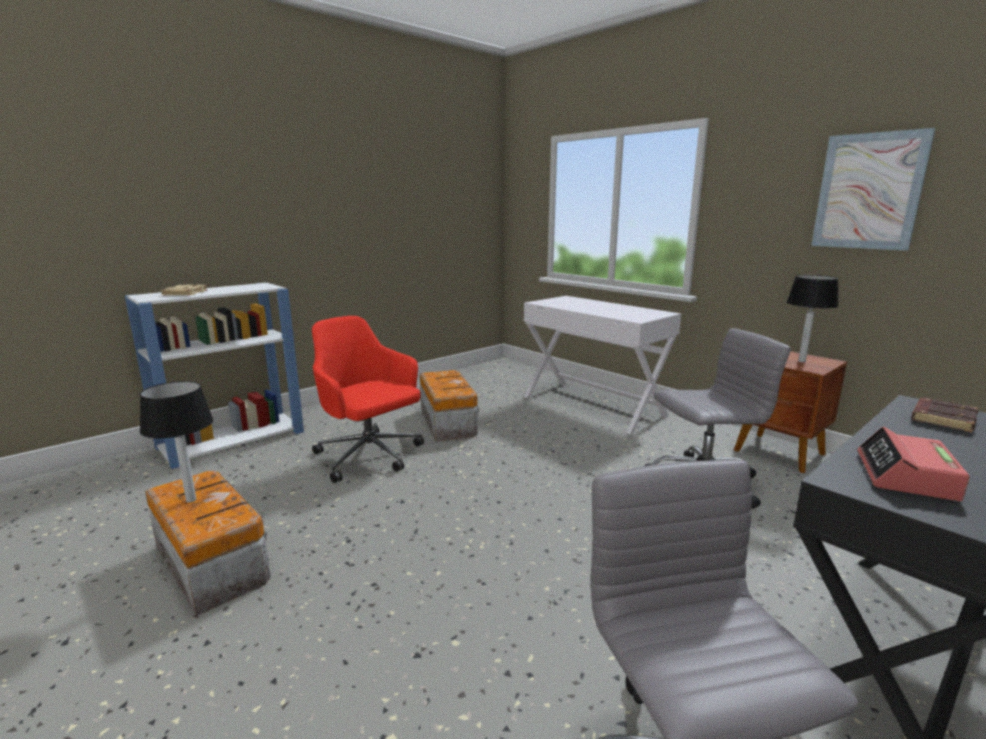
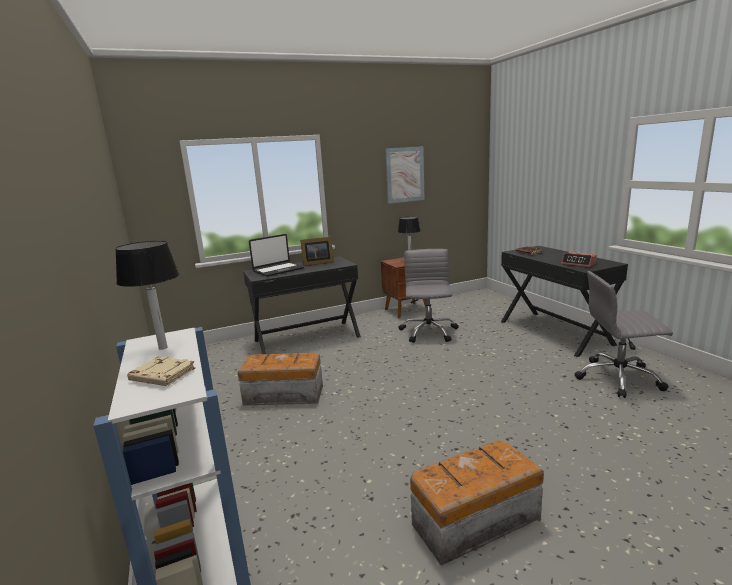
camera: 70 degrees left, 0 degrees up
table lamp [140,381,213,503] -> table lamp moved to [115,241,179,350]
red office chair [312,316,424,483] -> none
white desk [524,296,681,434] -> black desk [243,256,361,354]
none -> laptop [249,234,304,277]
none -> picture frame [300,237,334,266]

